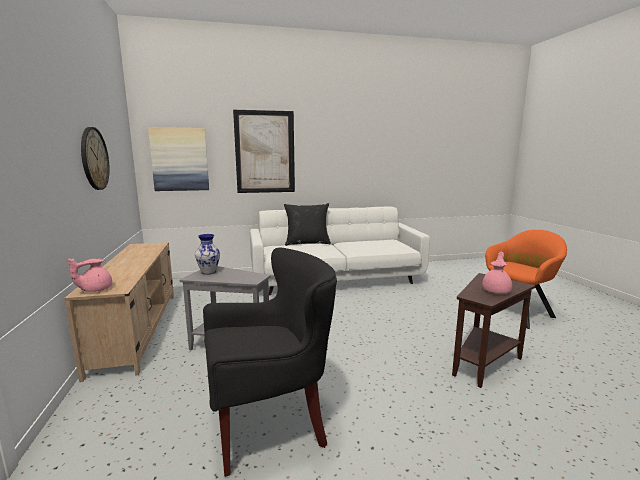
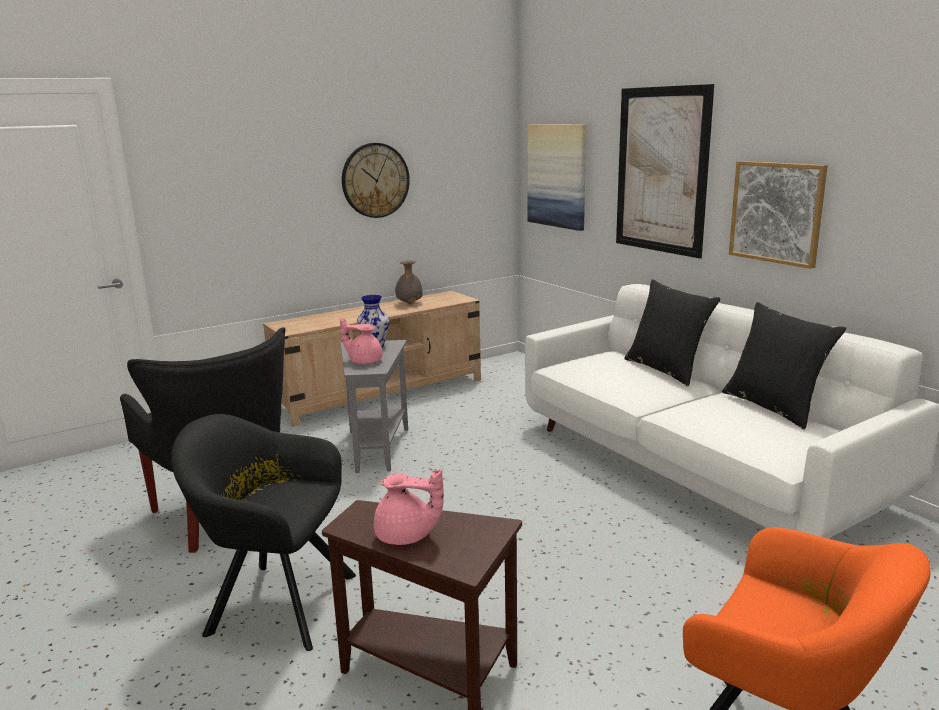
camera: 70 degrees right, 5 degrees up
pink teapot [68,258,112,292] -> pink teapot moved to [340,317,383,364]
none -> black armchair [171,414,356,651]
none -> grey vase [395,261,422,304]
none -> black pillow [722,302,846,430]
none -> picture [729,161,827,269]

